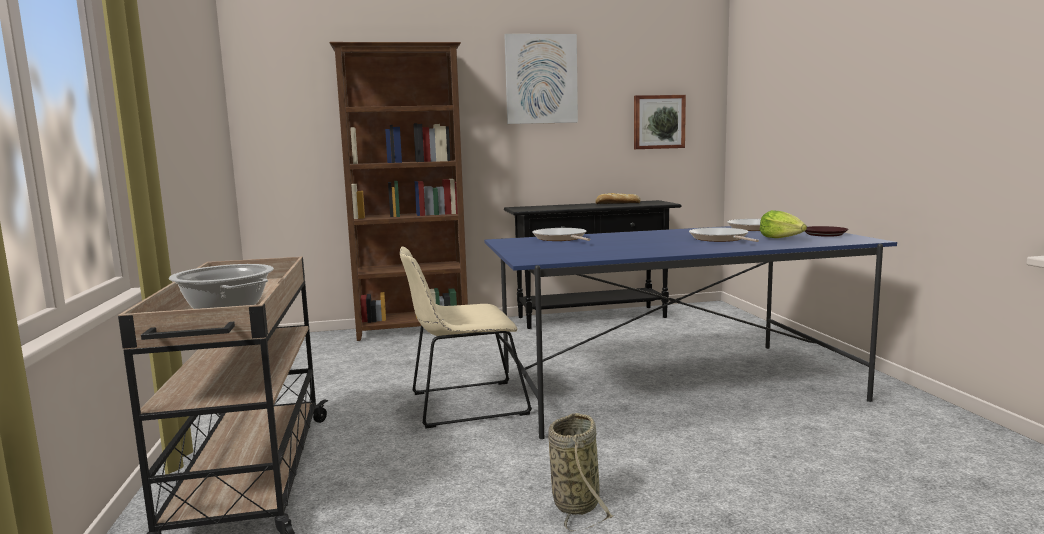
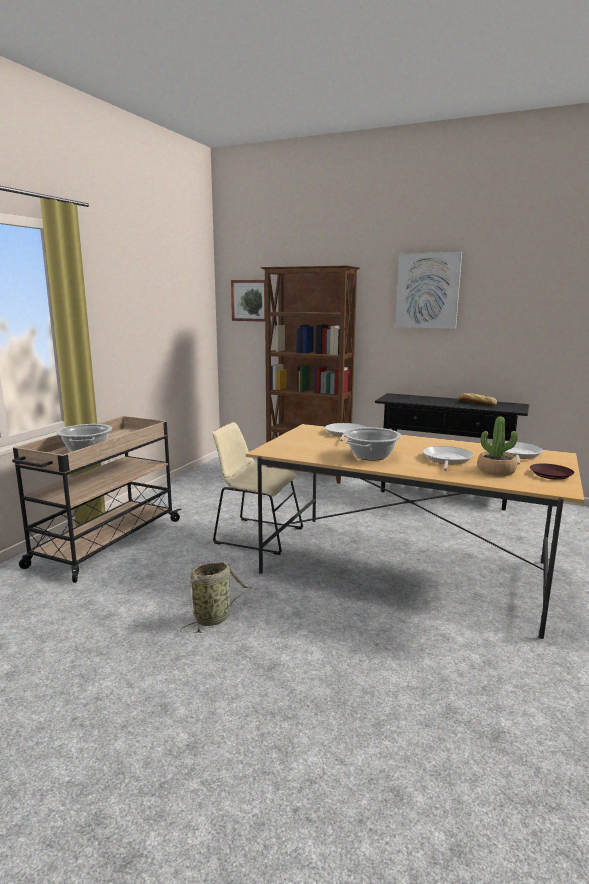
camera: 35 degrees right, 5 degrees up
blue dining table [484,226,897,439] -> beige dining table [246,424,584,639]
picture [634,95,686,149] -> picture moved to [231,280,265,322]
lettuce [760,210,807,238] -> potted plant [477,417,517,476]
none -> cooking pot [343,427,401,461]

